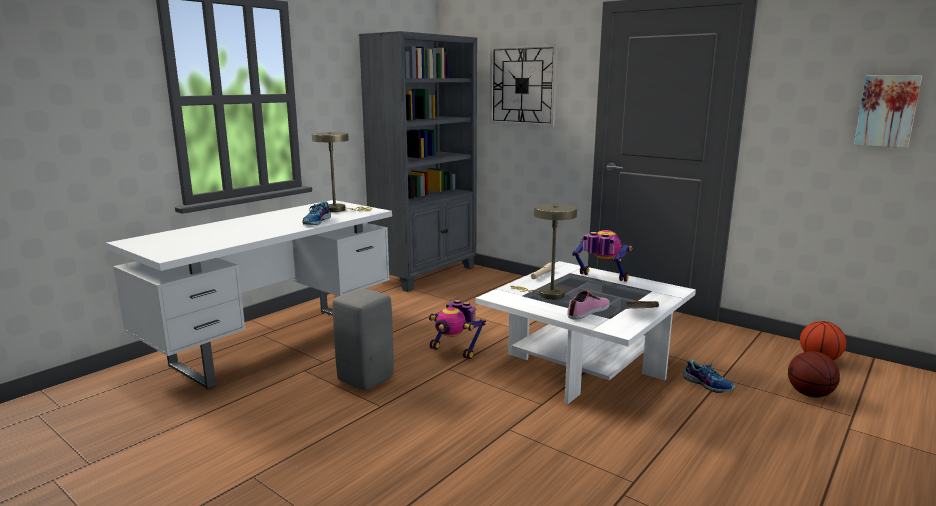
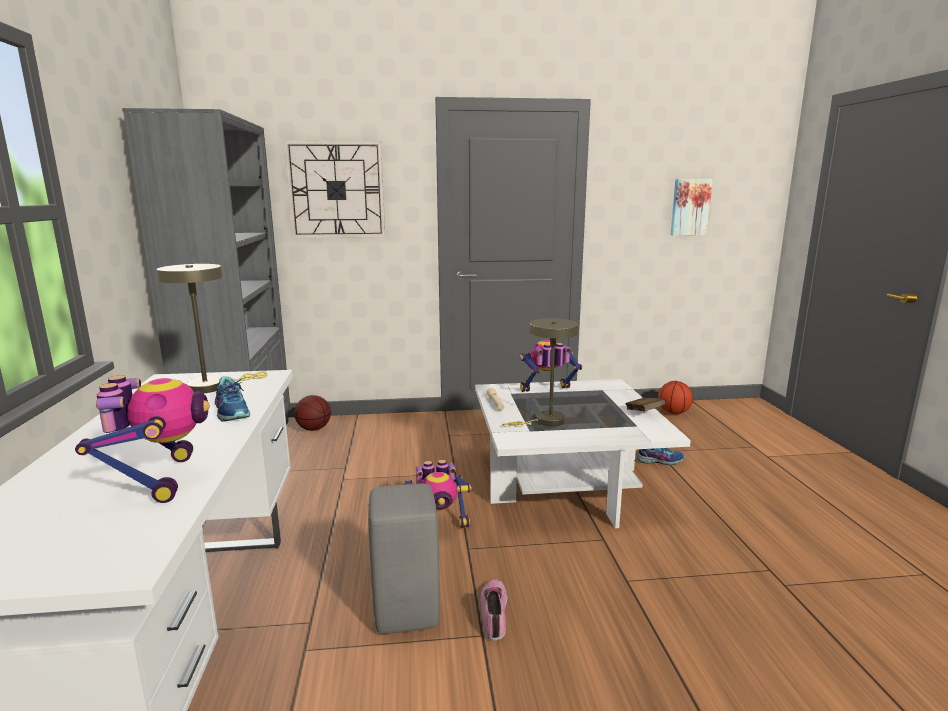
camera: 45 degrees left, 0 degrees up
shoe [567,290,610,320] -> shoe moved to [481,579,508,641]
basketball [788,351,840,397] -> basketball moved to [294,395,331,431]
none -> toy robot [75,375,210,503]

